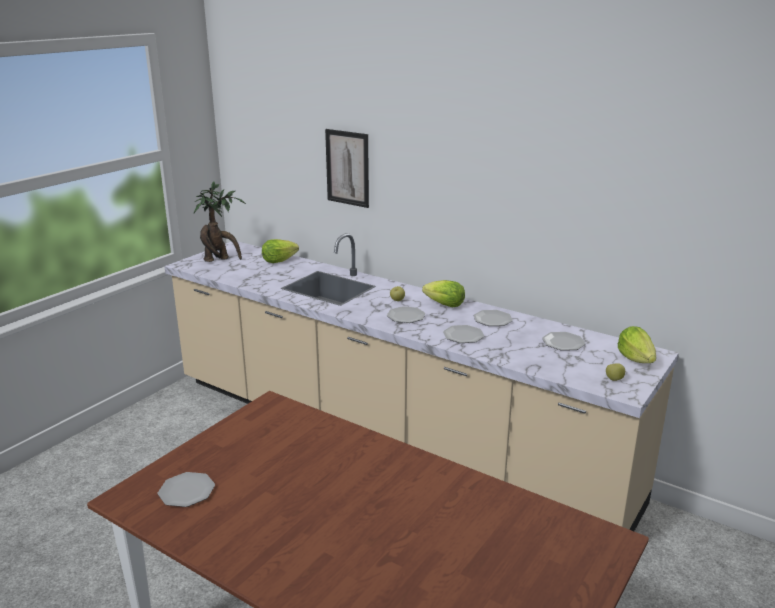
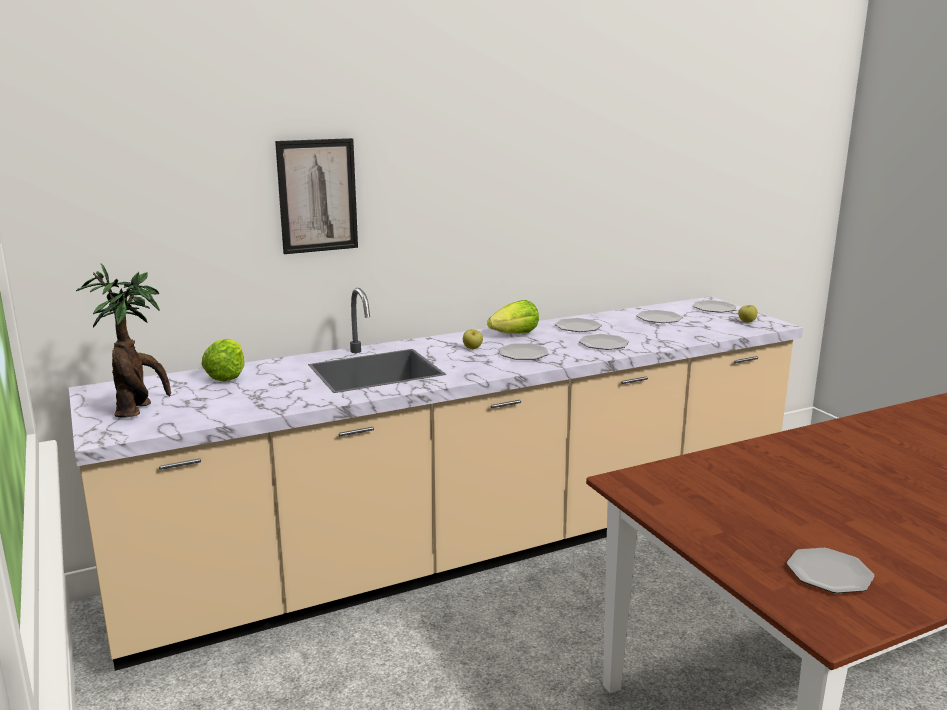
camera: 60 degrees left, 5 degrees down
lettuce [618,326,656,363] -> plate [693,300,736,313]

